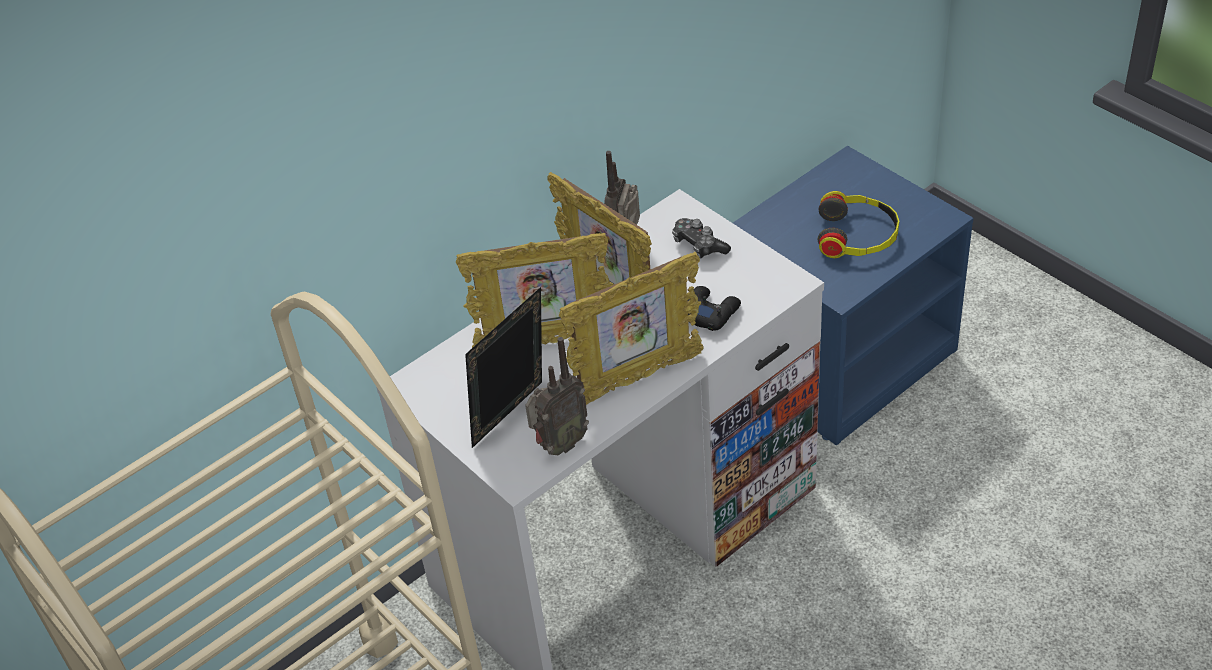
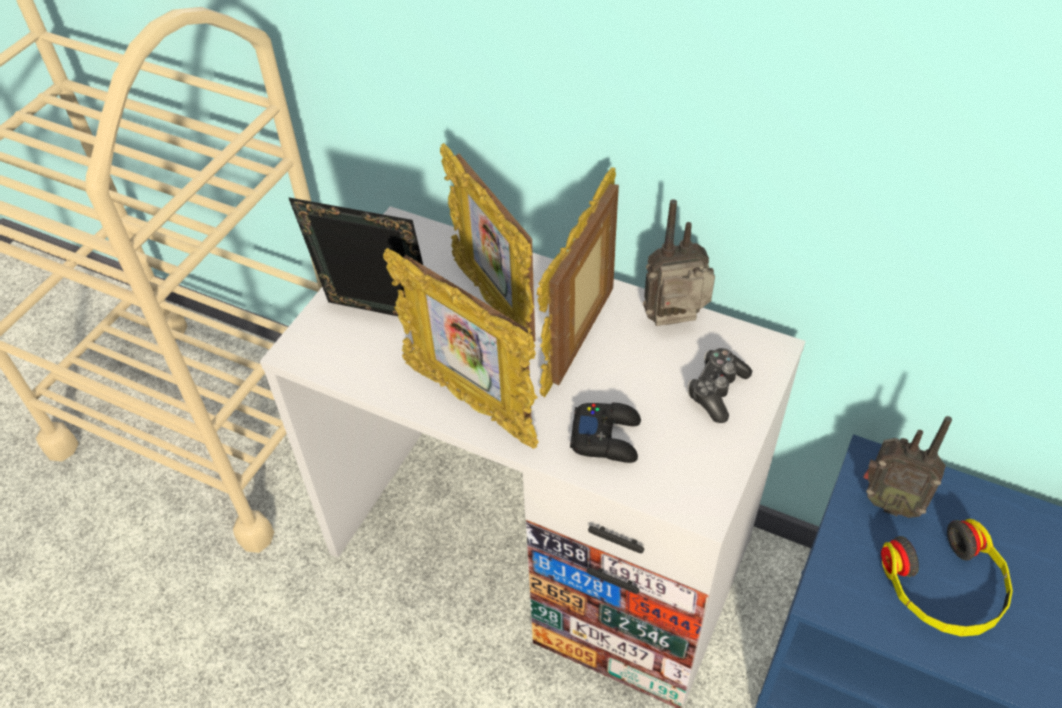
camera: 65 degrees right, 5 degrees up
radio [525,337,589,455] -> radio moved to [863,416,952,518]

